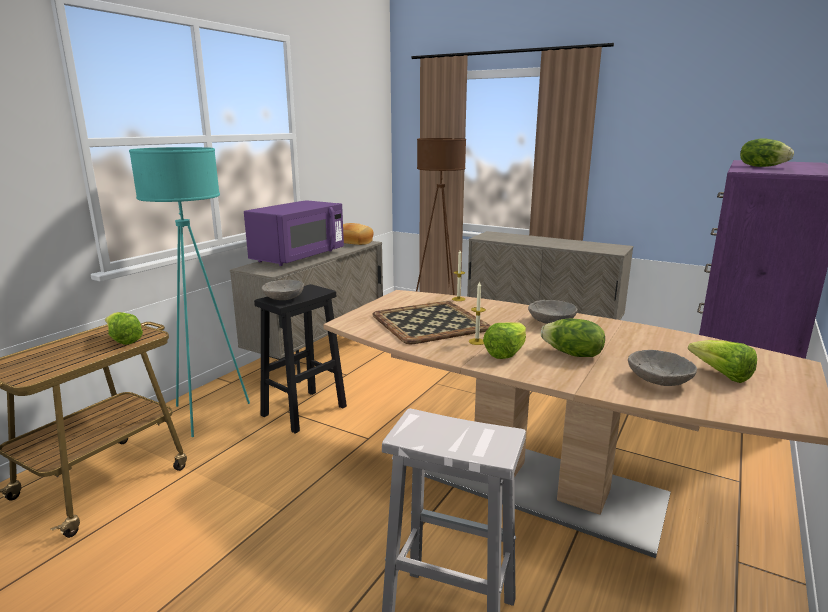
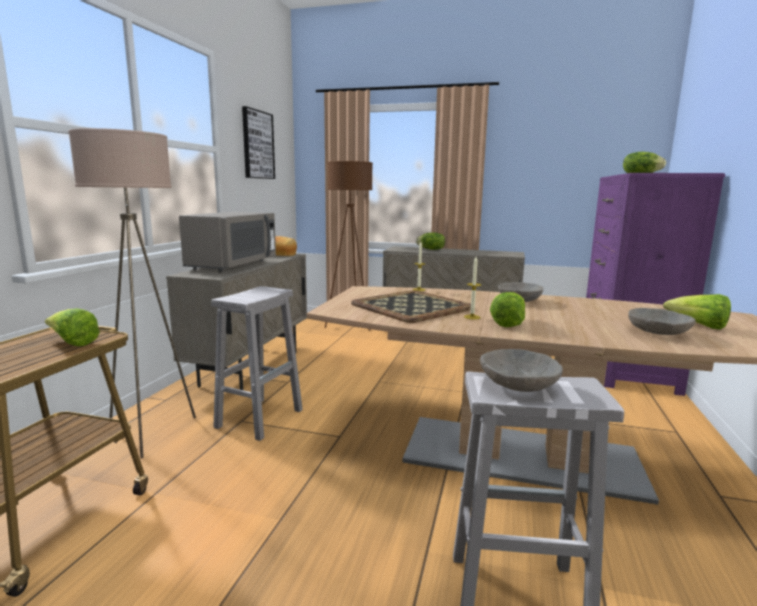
camera: 15 degrees left, 5 degrees down
turquoise floor lamp [129,147,250,437] -> beige floor lamp [68,128,196,458]
purple microwave [244,200,344,266] -> grey microwave [179,212,276,272]
black stool [254,284,347,434] -> white stool [211,286,303,441]
grey bowl [262,280,304,300] -> grey bowl moved to [480,349,563,392]
lettuce [541,319,605,357] -> lettuce moved to [416,232,445,250]
none -> picture [242,106,275,179]

